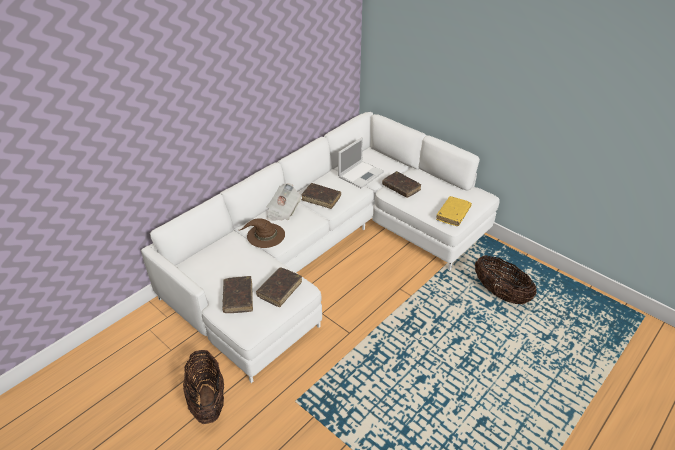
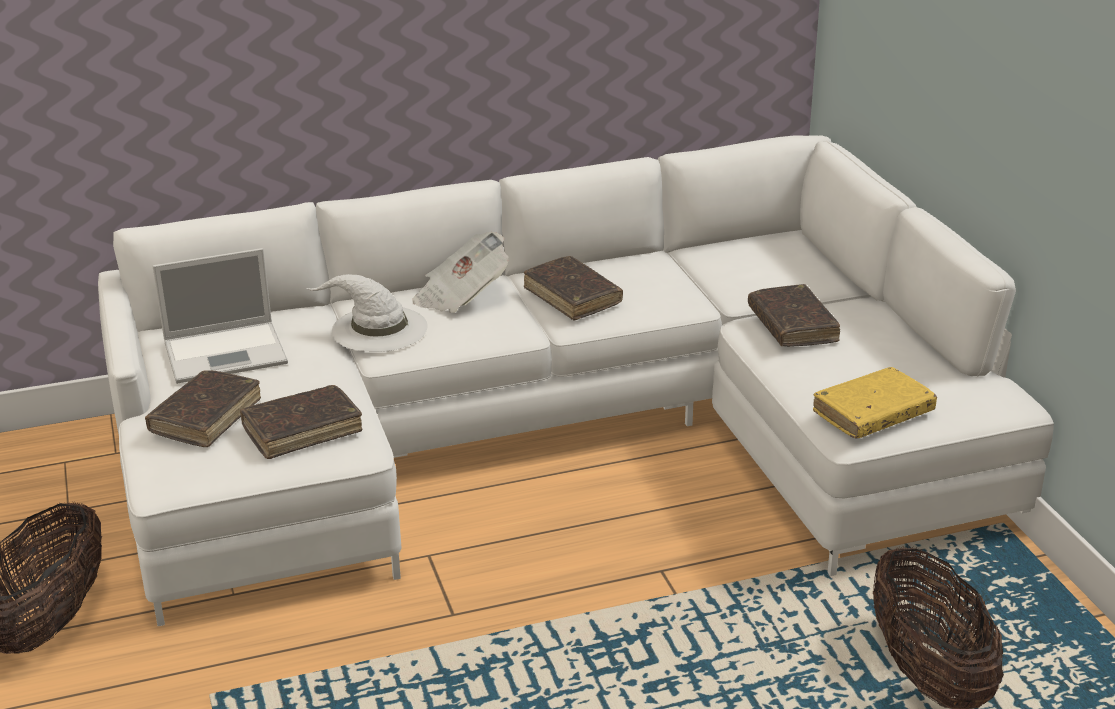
camera: 30 degrees right, 10 degrees down
brown hat [240,218,285,248] -> white hat [307,274,428,352]
laptop [338,137,384,188] -> laptop moved to [152,248,288,384]

